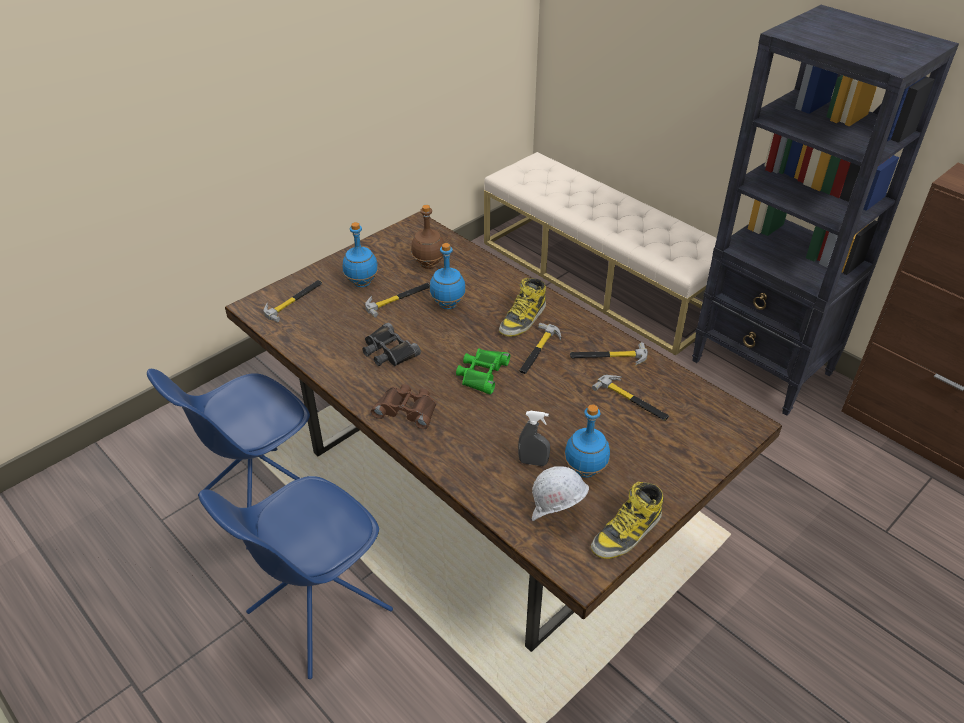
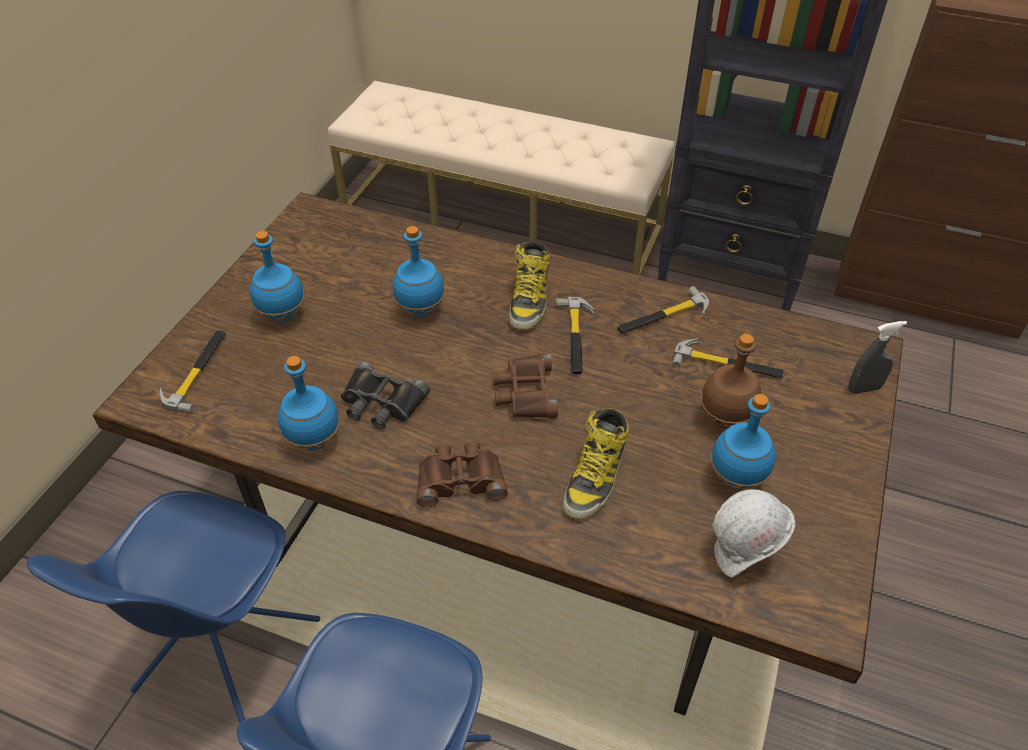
camera: 25 degrees left, 5 degrees up
hammer [365,283,430,317] -> none
brown bottle [411,205,444,269] -> brown bottle moved to [701,334,761,428]
green binoculars [456,348,510,395] -> brown binoculars [493,353,558,418]
grey spray bottle [518,411,550,466] -> grey spray bottle moved to [848,321,907,394]
boot [591,481,663,559] -> boot moved to [562,408,629,520]
none -> blue bottle [278,356,340,451]

